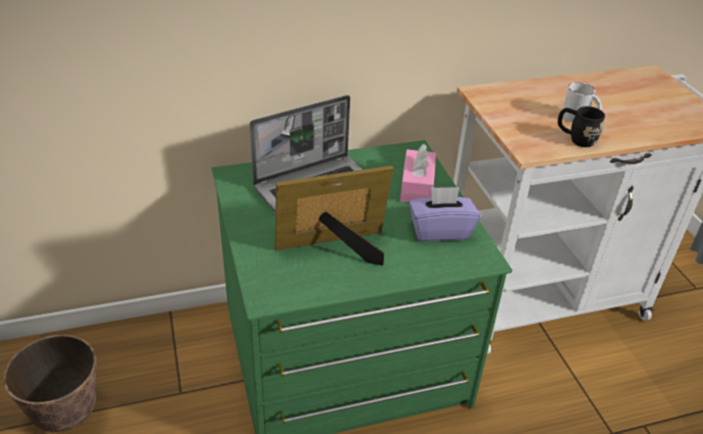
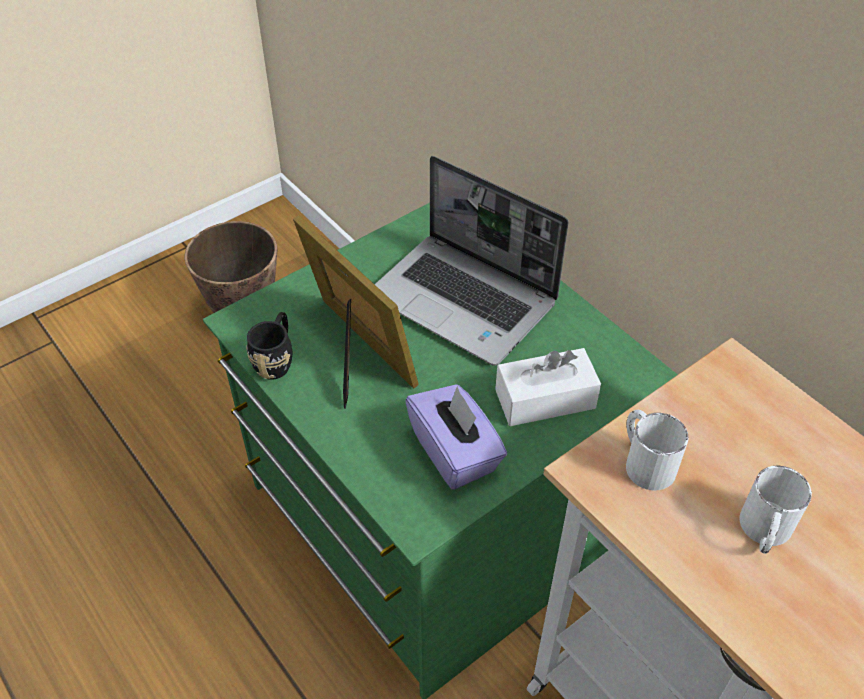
camera: 70 degrees right, 10 degrees up
pink tissue box [400,144,436,203] -> white tissue box [495,348,601,426]
black mug [558,106,605,147] -> black mug moved to [246,312,292,380]
none -> white mug [626,410,689,490]

